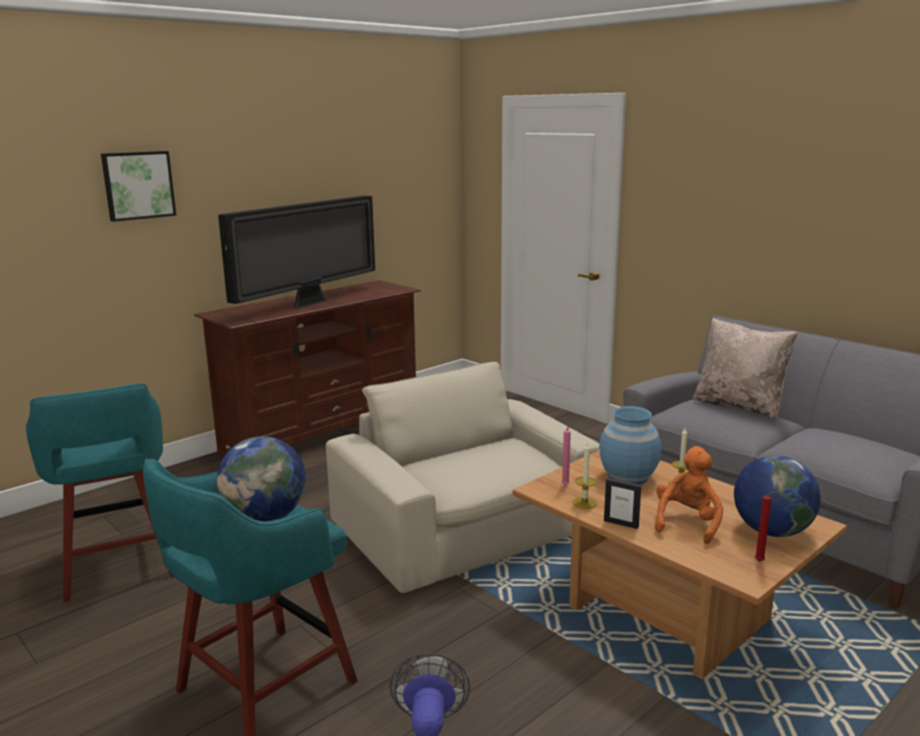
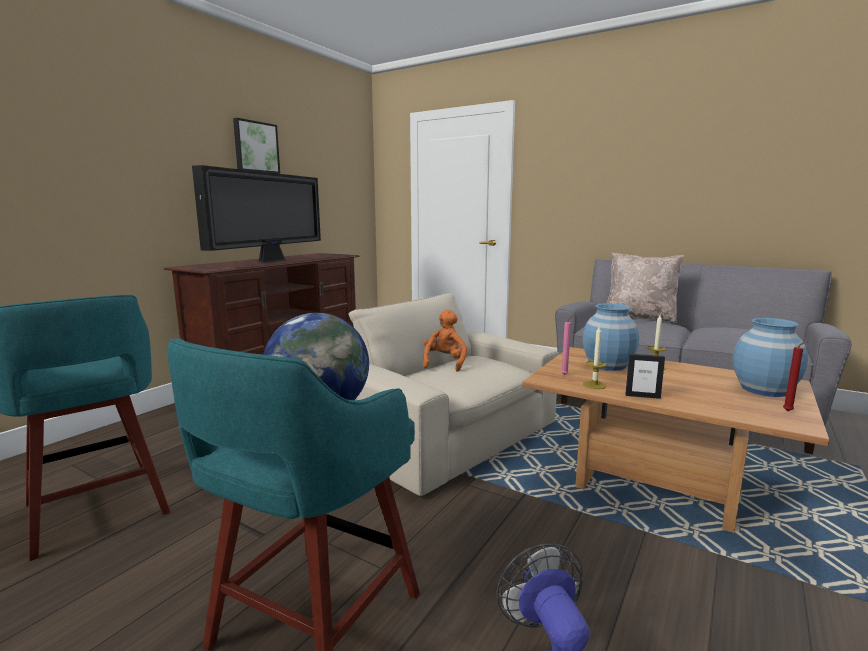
camera: 15 degrees left, 5 degrees down
picture [101,151,176,222] -> picture moved to [233,118,280,174]
orange plush toy [655,446,723,544] -> orange plush toy moved to [423,309,467,372]
globe [734,455,821,537] -> blue vase [733,318,808,397]

